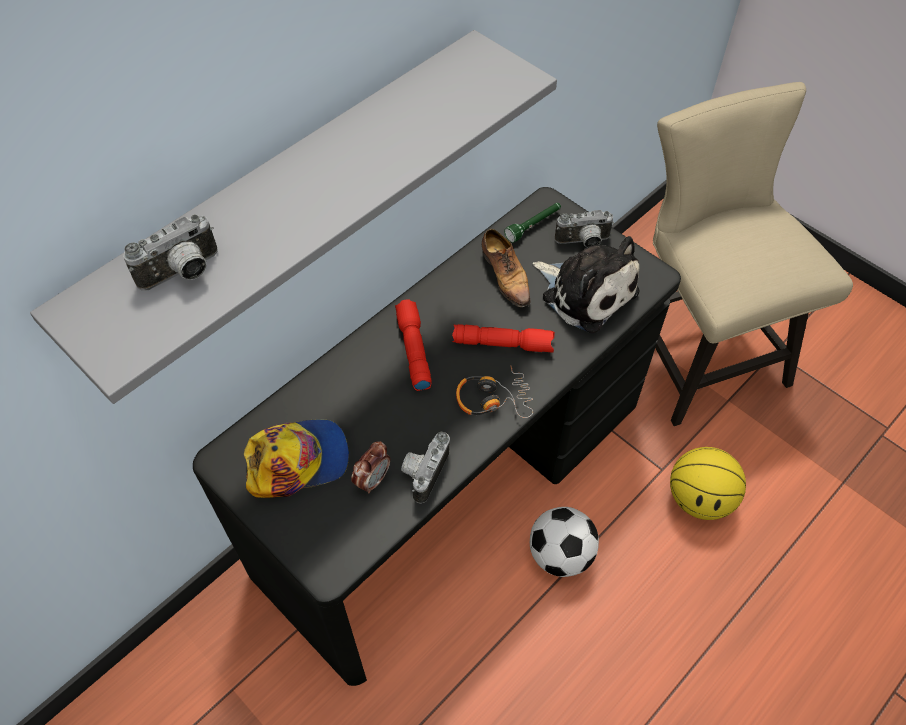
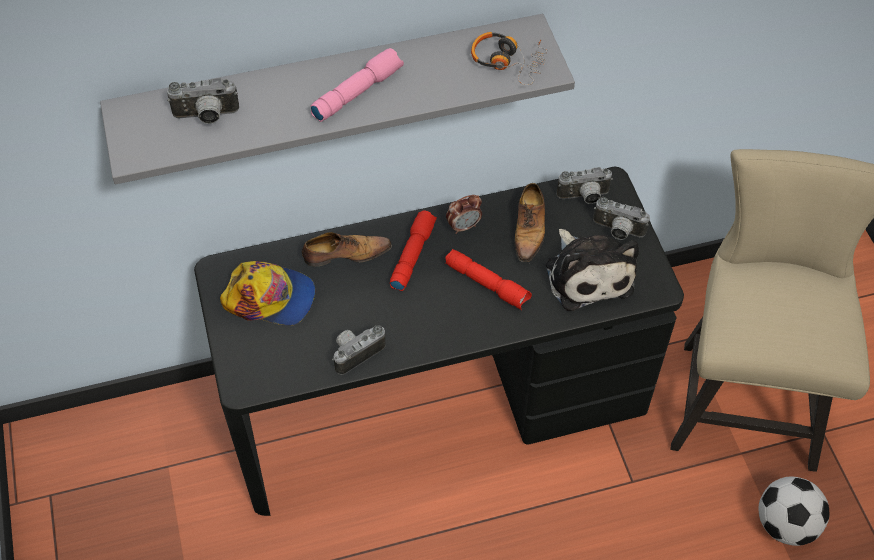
camera: 30 degrees right, 0 degrees up
alarm clock [351,441,390,493] -> alarm clock moved to [446,195,482,234]
headphones [456,365,533,418] -> headphones moved to [471,32,547,85]
green flashlight [504,203,561,243] -> camera [557,167,613,204]
football [530,507,599,577] -> football moved to [759,476,829,546]
basketball [670,447,746,520] -> none
none -> shoe [302,232,392,267]
none -> pink flashlight [310,48,404,122]

